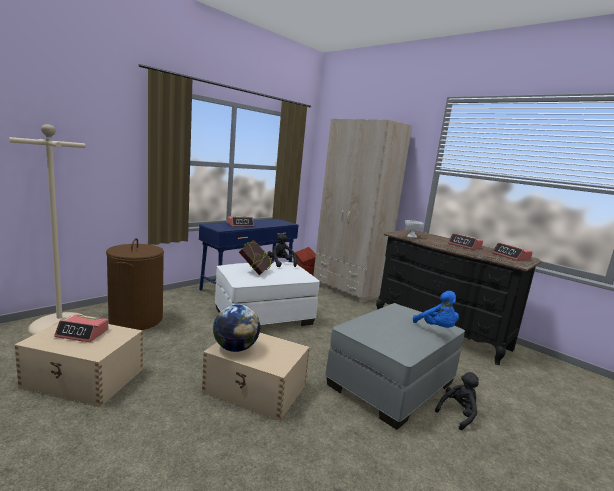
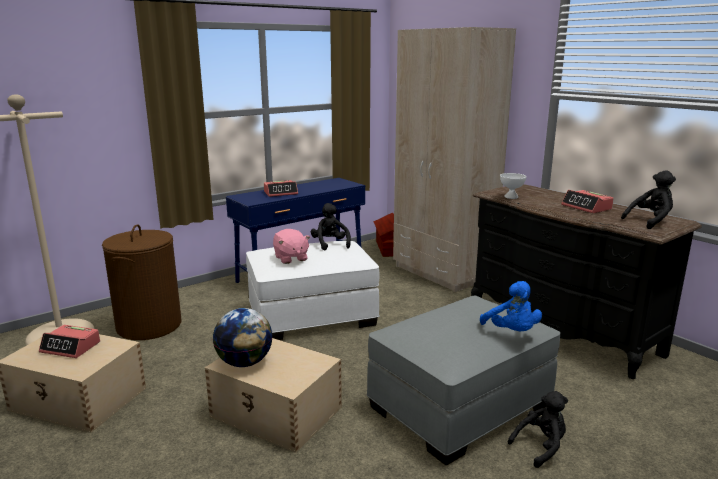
camera: 10 degrees right, 5 degrees up
book [239,240,273,275] -> pink plush toy [273,229,310,264]
alarm clock [492,243,533,261] -> black plush toy [621,170,676,229]

